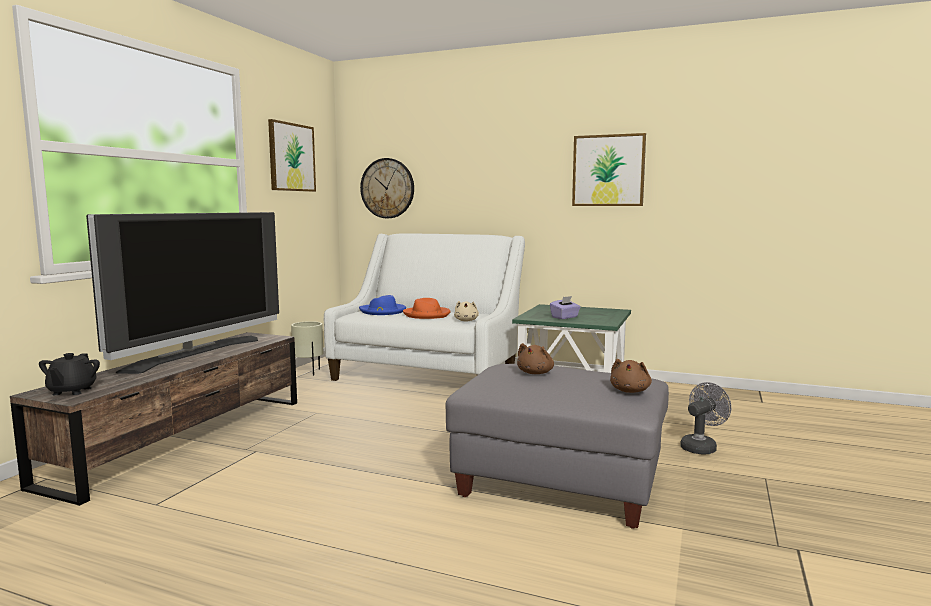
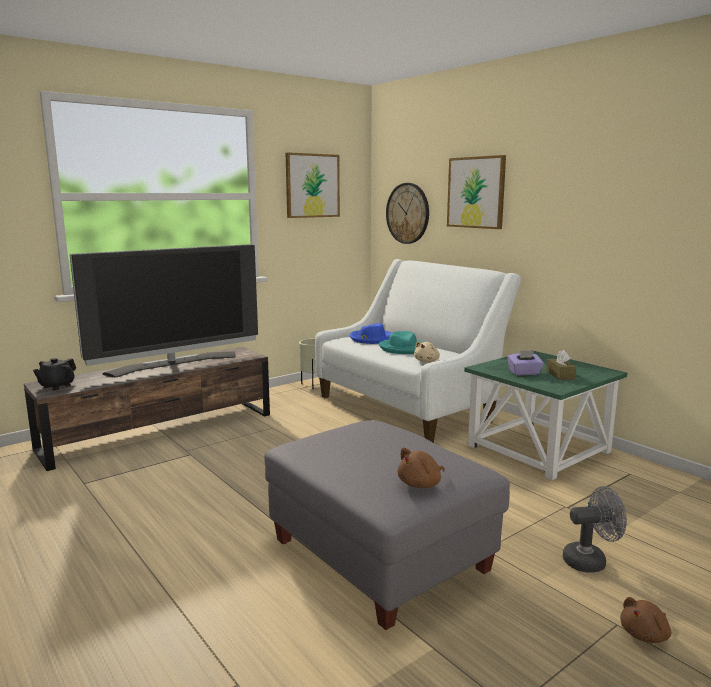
camera: 30 degrees right, 5 degrees up
orange hat [403,298,451,319] -> turquoise hat [379,331,423,354]
brown plush toy [517,343,554,374] -> brown plush toy moved to [620,597,671,643]
picture [572,133,646,206] -> picture moved to [447,155,506,229]
none -> brown tissue box [546,350,576,380]

